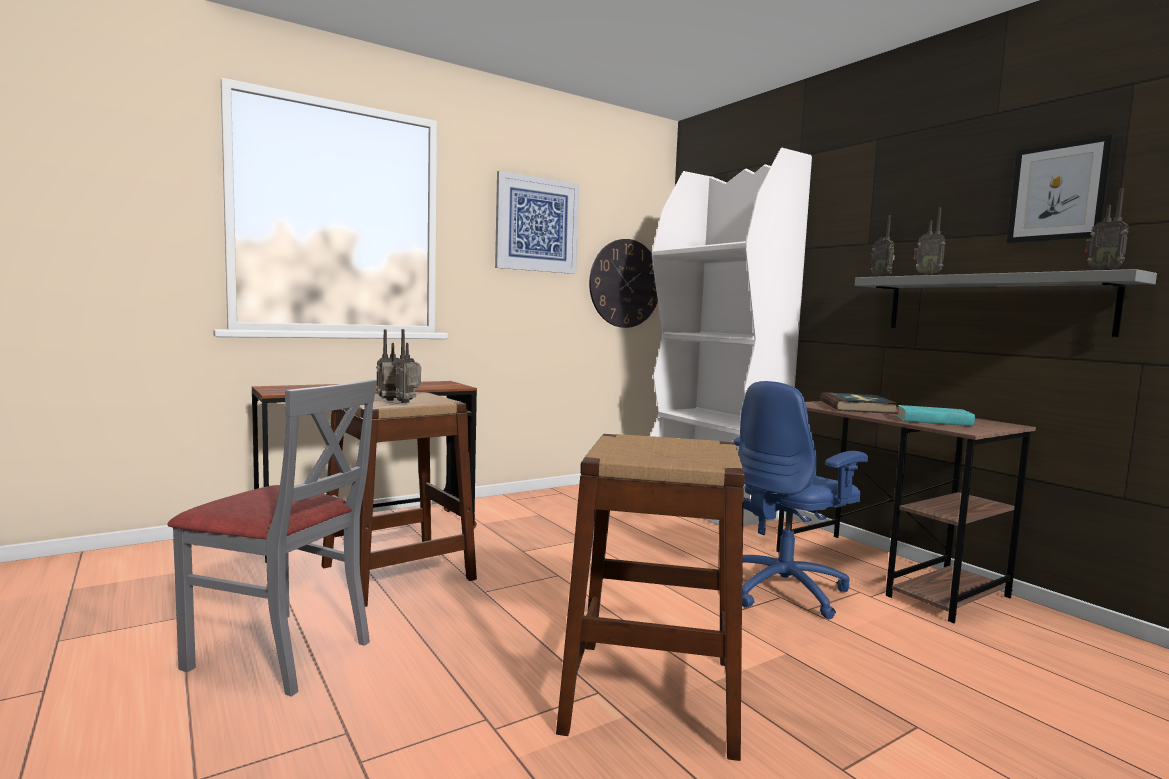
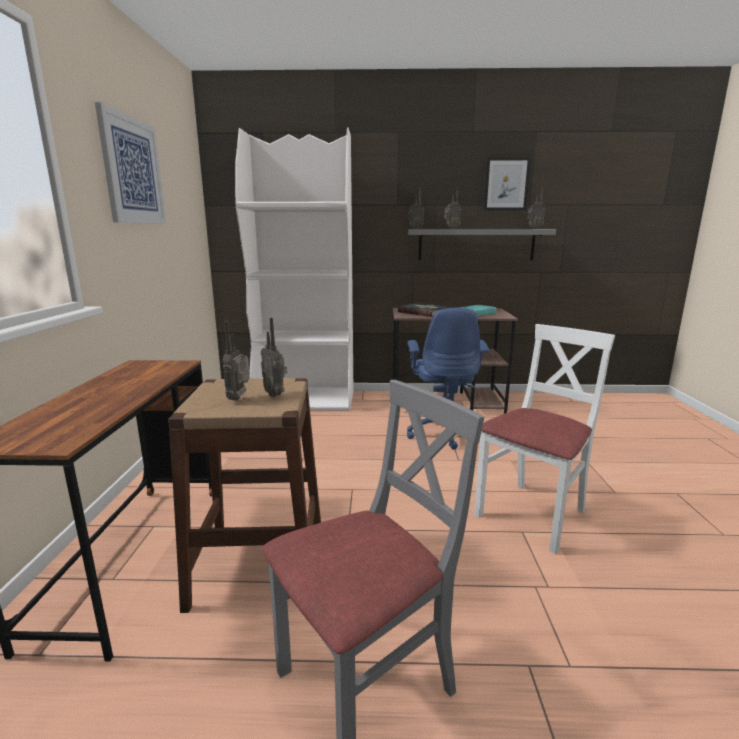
camera: 55 degrees left, 10 degrees up
brown stool [556,434,745,761] -> white chair [474,324,615,554]
wall clock [589,239,658,328] -> none

